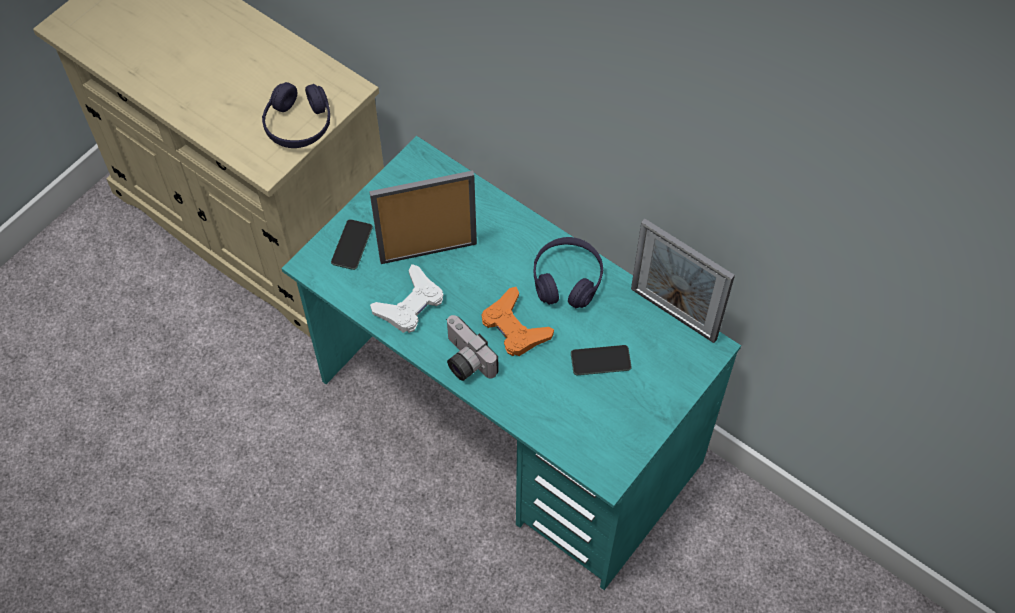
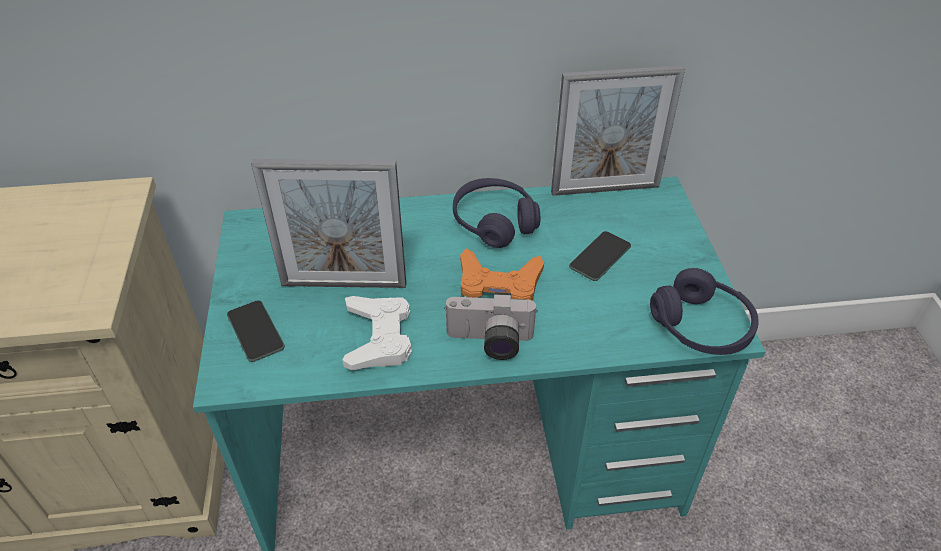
camera: 45 degrees left, 15 degrees down
purple headphones [262,82,330,148] -> purple headphones moved to [650,268,759,355]
picture frame [369,171,477,264] -> picture frame turned 120 degrees counterclockwise [251,159,406,288]

